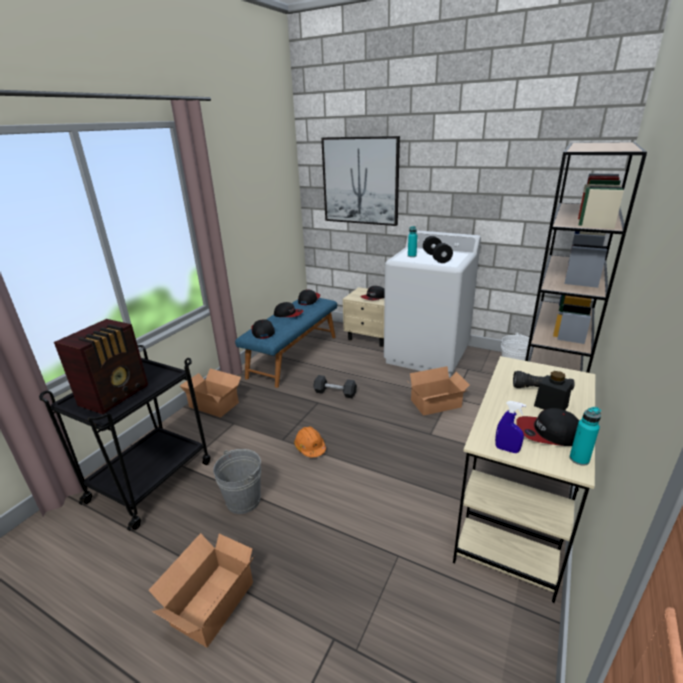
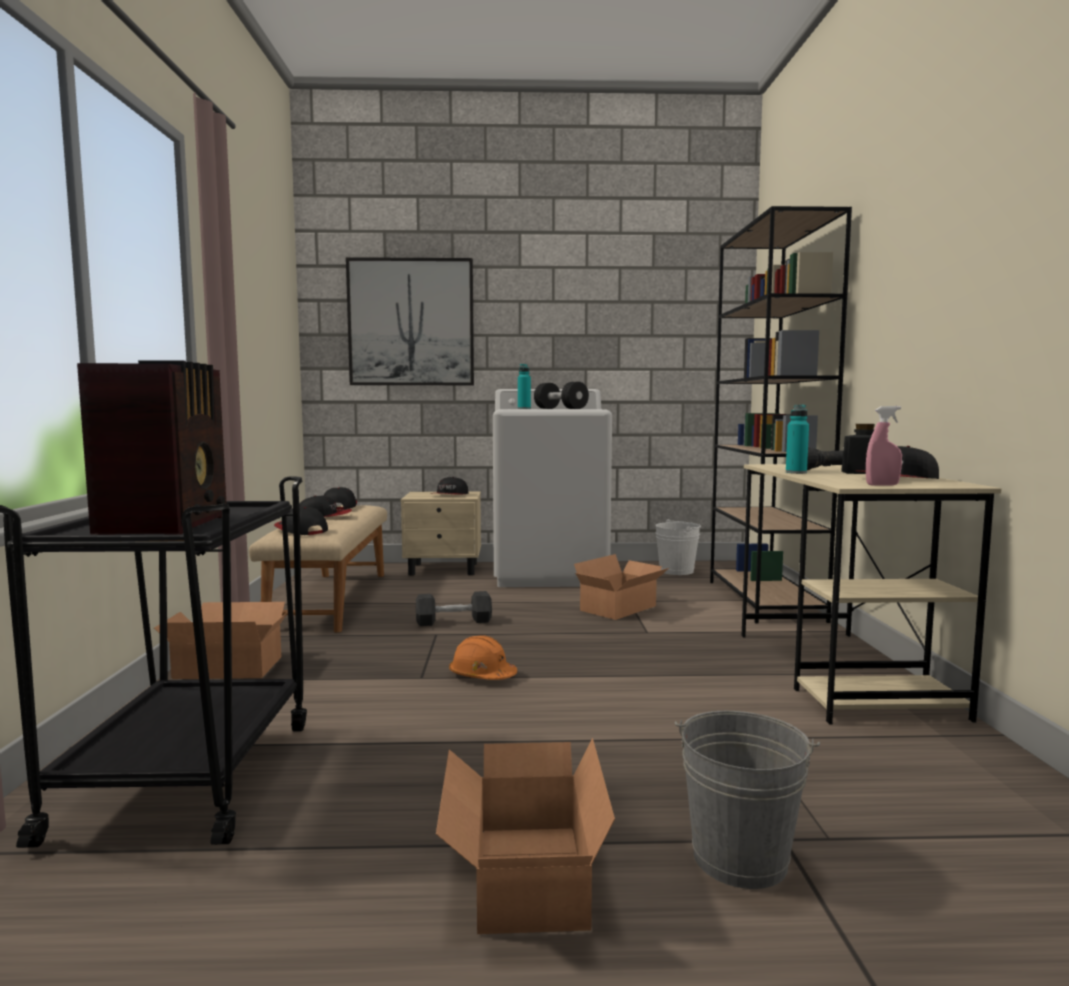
camera: 30 degrees left, 20 degrees down
grey bucket [213,449,261,514] -> grey bucket moved to [675,711,820,889]
blue bench [235,298,337,388] -> beige bench [249,505,387,632]
blue spray bottle [495,401,526,453] -> pink spray bottle [866,406,902,486]
turquoise bottle [569,407,601,466] -> turquoise bottle moved to [786,405,809,474]

